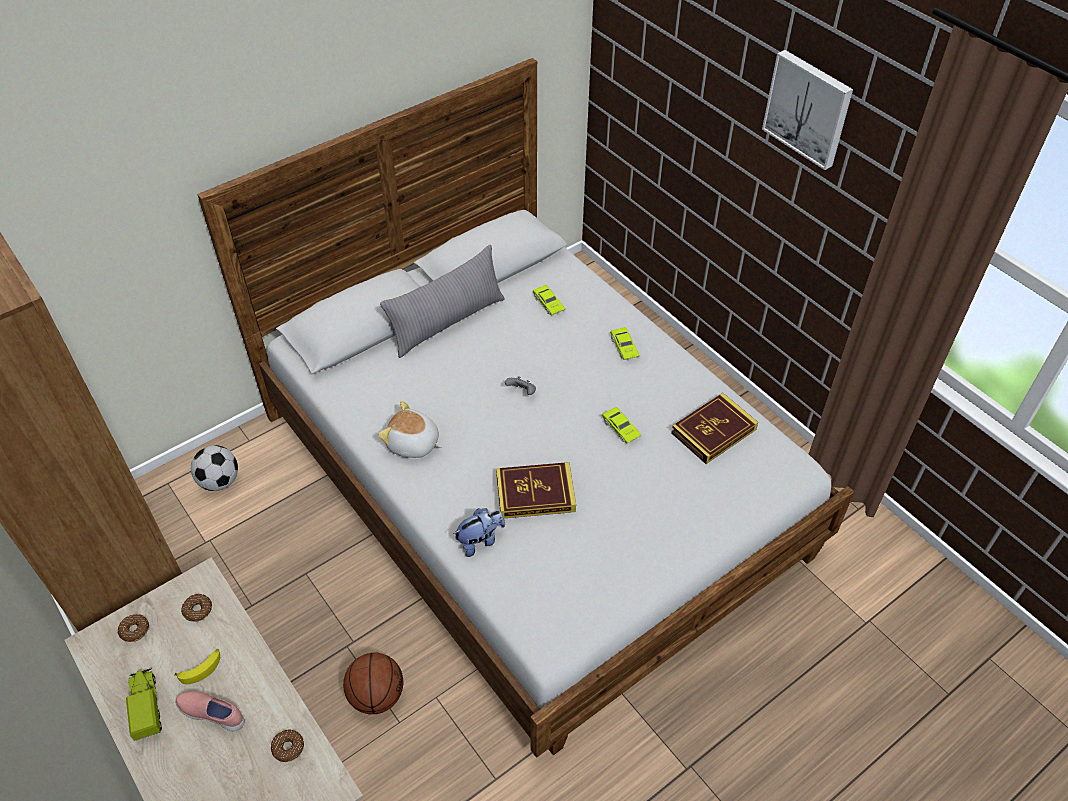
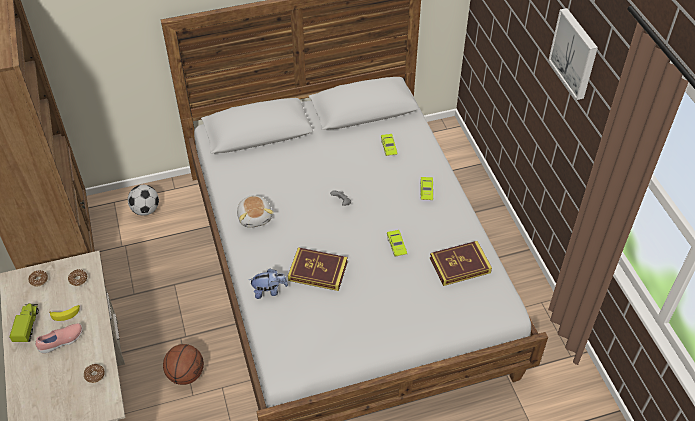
camera: 20 degrees right, 0 degrees up
pink shoe [175,691,245,732] -> pink shoe turned 105 degrees clockwise [35,323,83,353]
plush toy [378,401,442,458] -> plush toy turned 150 degrees counterclockwise [237,195,274,228]
grey pillow [380,245,504,358] -> none

